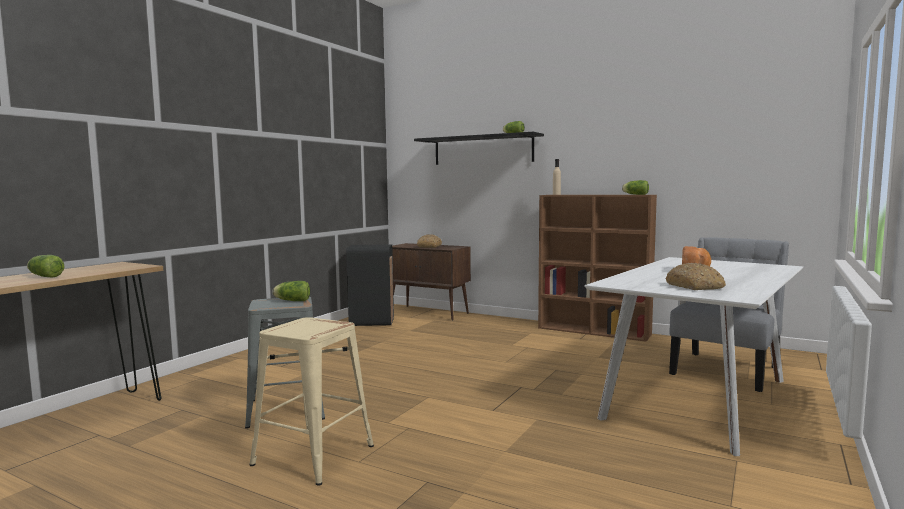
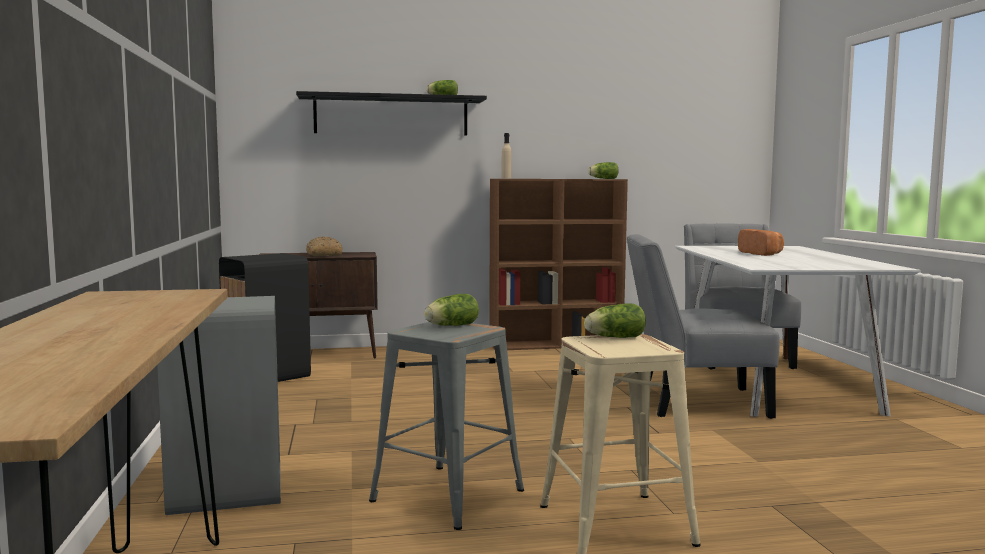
camera: 40 degrees left, 0 degrees up
lettuce [27,255,65,278] -> lettuce moved to [584,304,646,338]
bread [665,263,726,290] -> none
none -> grey trash can [157,296,281,515]
none -> grey chair [627,234,779,419]

